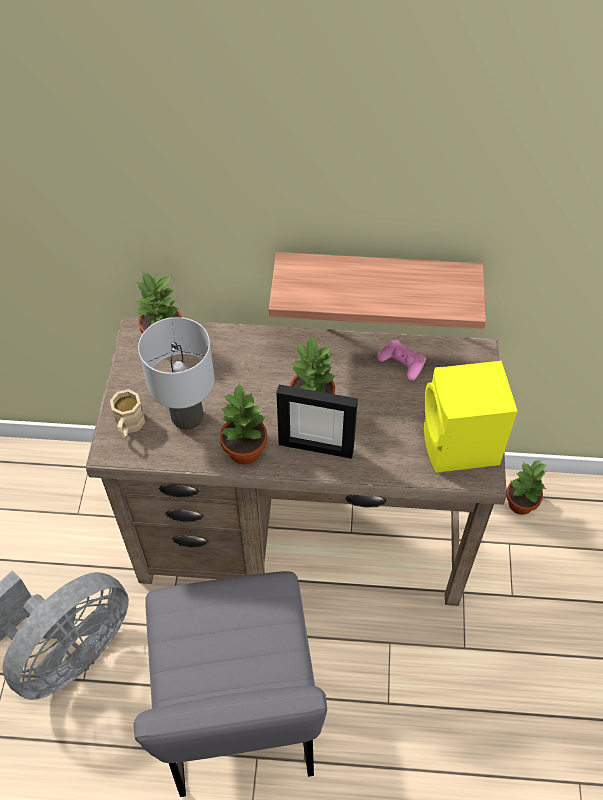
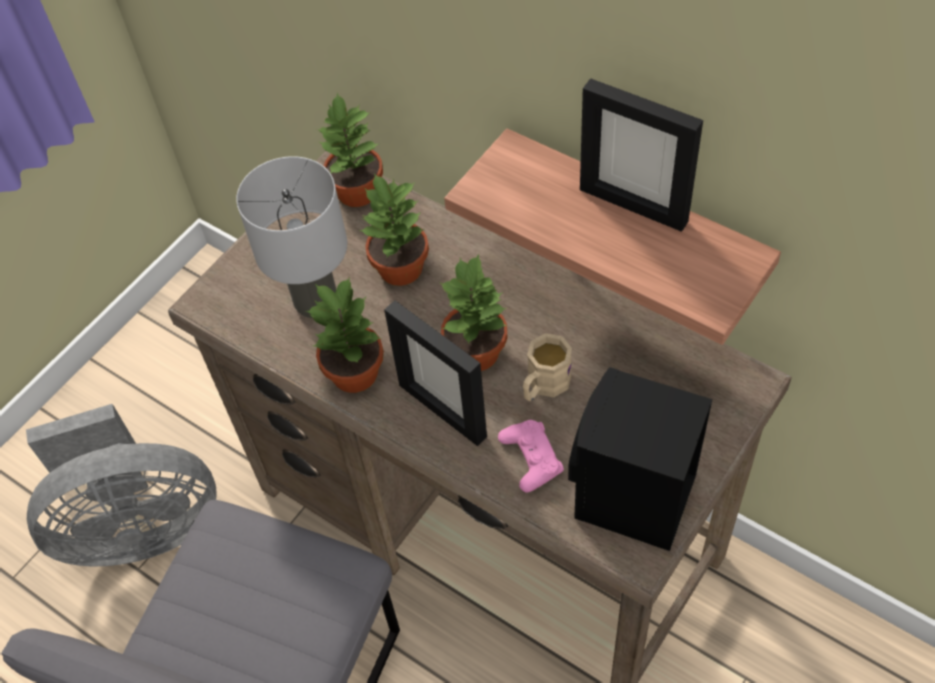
camera: 35 degrees right, 0 degrees up
beige mug [110,389,145,439] -> beige mug moved to [523,333,572,401]
pink game controller [377,340,426,380] -> pink game controller moved to [498,420,564,492]
yellow speaker [424,361,518,473] -> black speaker [568,367,712,551]
potted plant [506,459,547,515] -> potted plant moved to [359,173,429,286]
none -> picture frame [580,78,703,232]

